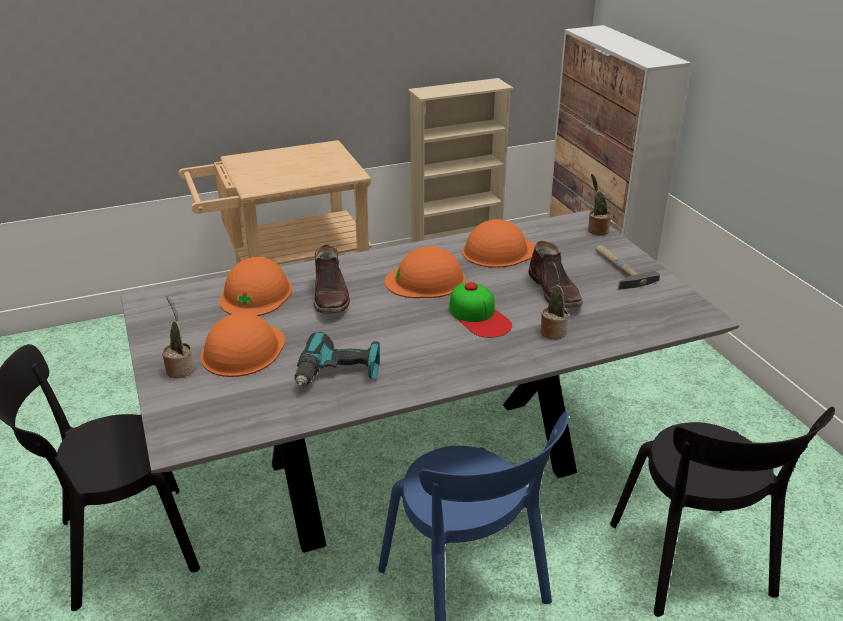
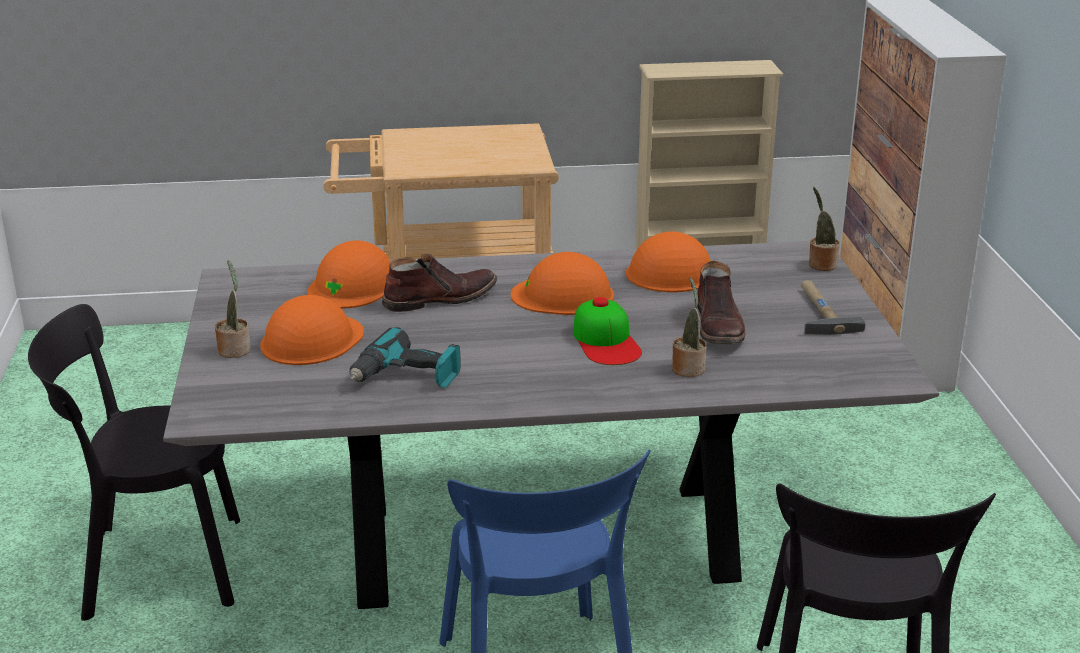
camera: 15 degrees right, 5 degrees down
brown boot [314,245,350,314] -> brown boot turned 120 degrees counterclockwise [382,253,497,312]

